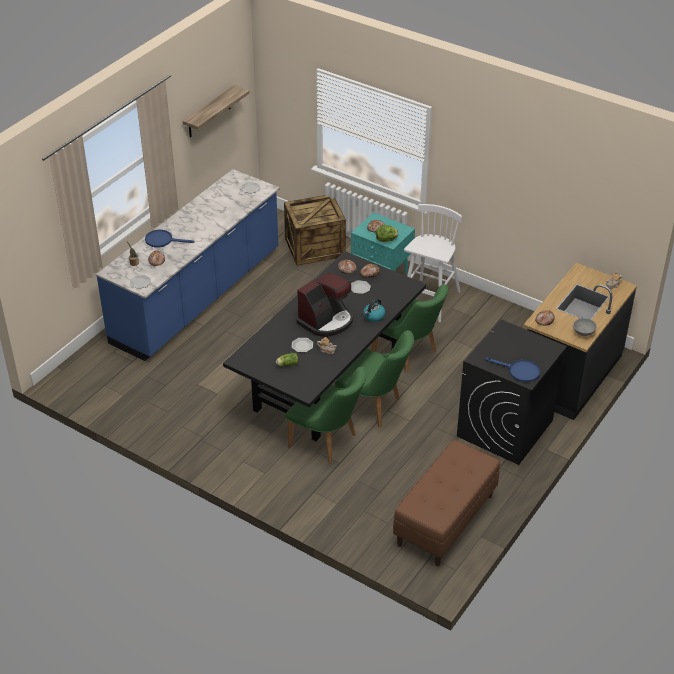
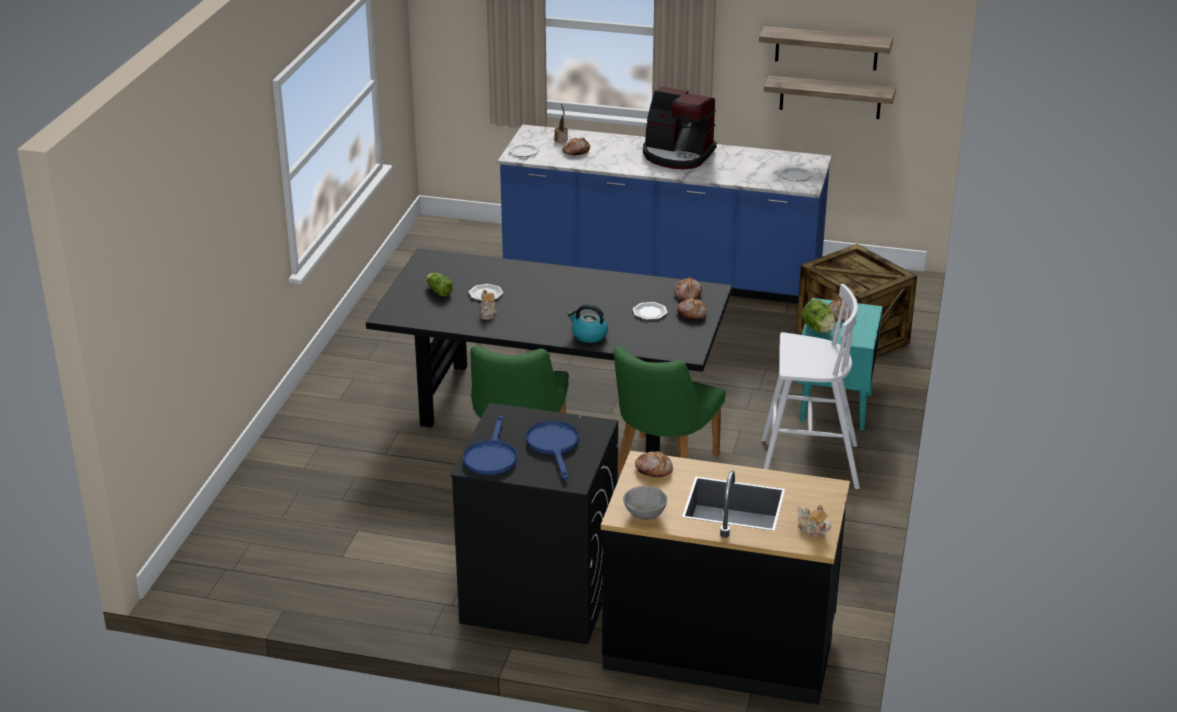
camera: 70 degrees right, 10 degrees down
blue frying pan [145,230,194,248] -> blue frying pan moved to [526,421,579,480]
green chair [285,366,367,464] -> none
coffee machine [297,272,353,337] -> coffee machine moved to [643,86,717,169]
brown bench [393,440,500,566] -> none
none -> shelf [764,75,896,119]

